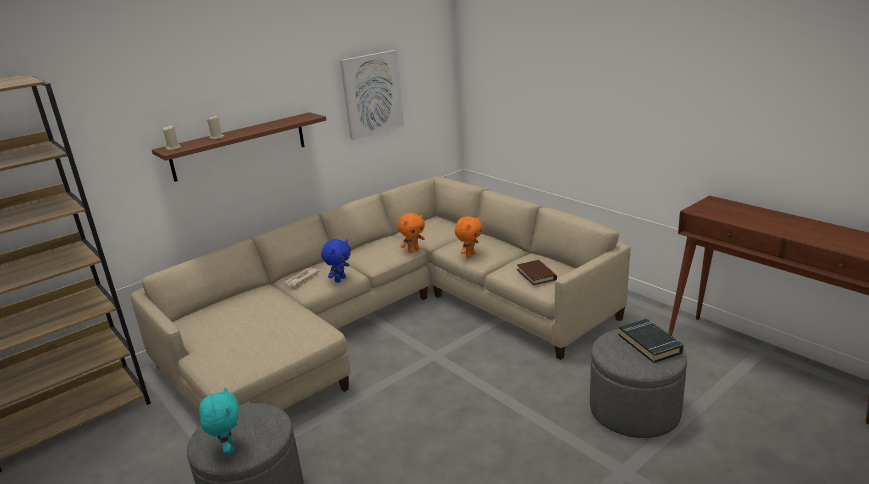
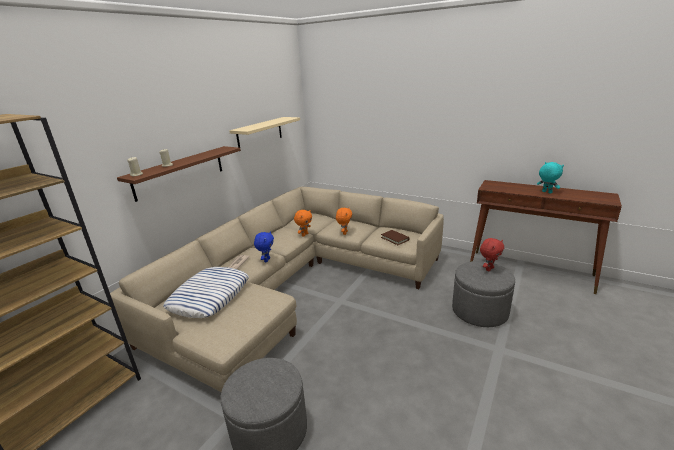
camera: 20 degrees left, 0 degrees up
turquoise plush toy [199,388,239,455] -> turquoise plush toy moved to [537,162,564,194]
picture [340,50,404,140] -> beige shelf [229,117,300,150]
black book [619,319,684,363] -> red plush toy [480,238,504,271]
none -> pillow [163,267,249,318]

